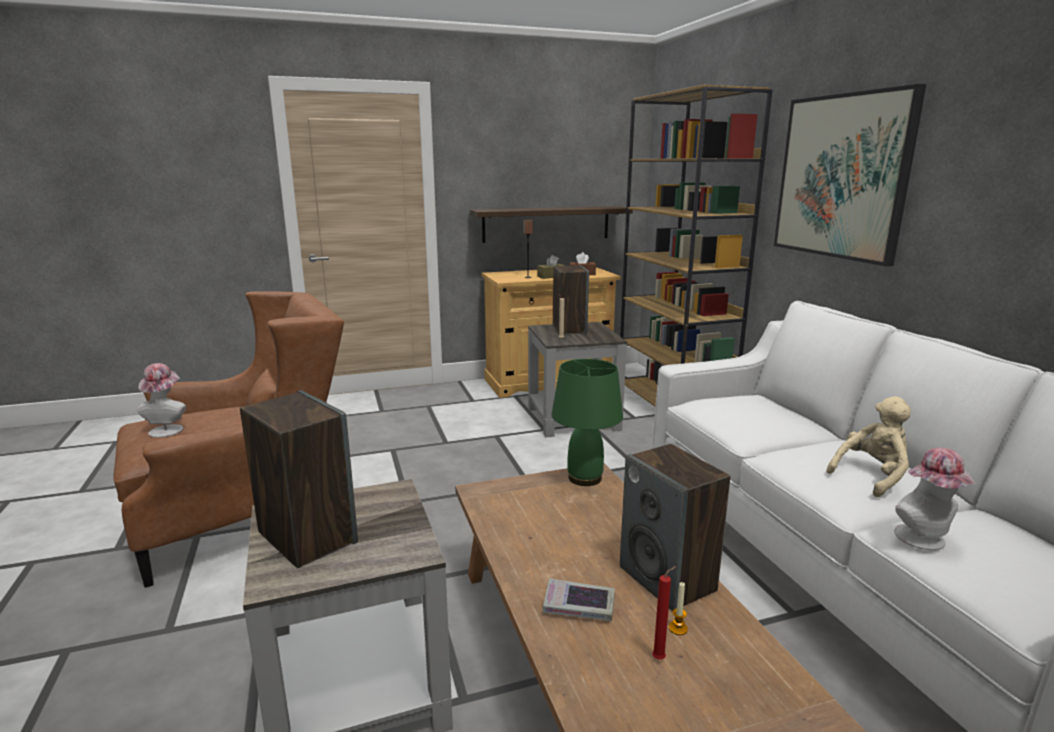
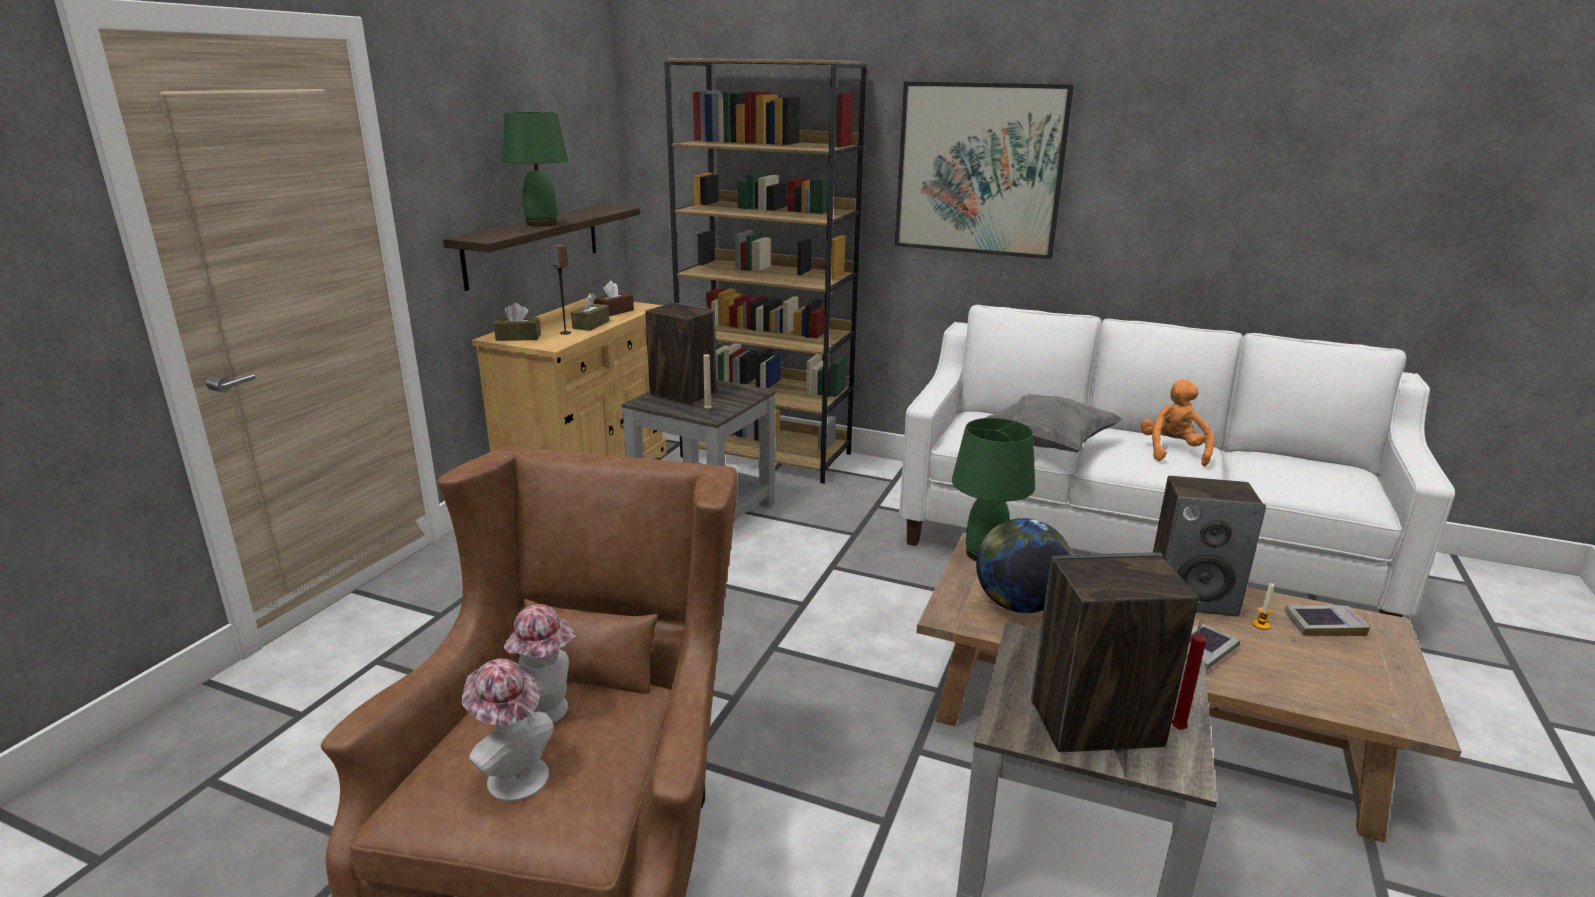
camera: 50 degrees left, 5 degrees up
red candle [652,566,676,659] -> red candle moved to [1172,620,1206,730]
beige plush toy [826,396,911,498] -> orange plush toy [1141,379,1214,466]
hat [894,448,977,550] -> hat moved to [504,604,576,724]
none -> brown tissue box [494,303,541,341]
none -> green table lamp [502,112,568,227]
none -> globe [976,518,1072,613]
none -> grey pillow [986,394,1123,452]
none -> book [1284,605,1370,636]

